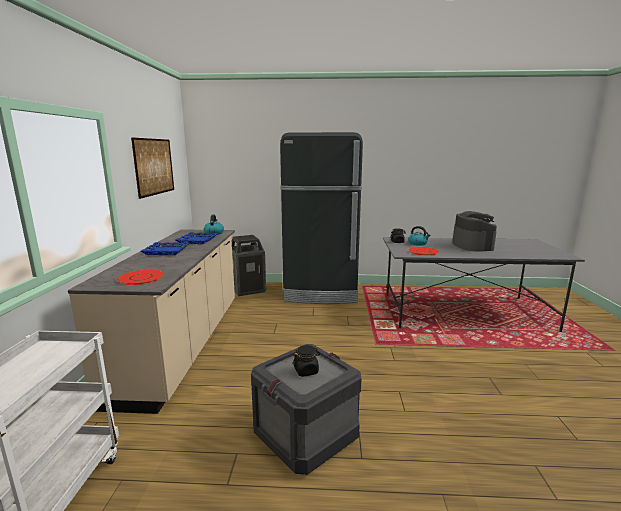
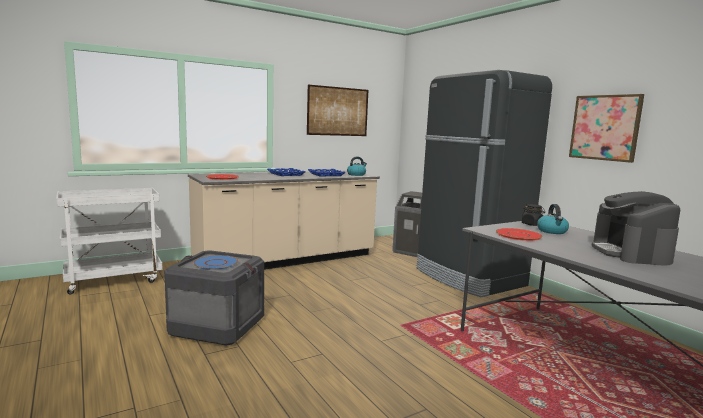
camera: 55 degrees right, 5 degrees down
black jar [293,345,320,377] -> blue plate [193,255,238,270]
coffee machine [452,211,497,252] -> coffee machine turned 135 degrees clockwise [592,191,680,265]
none -> picture [569,94,644,163]

